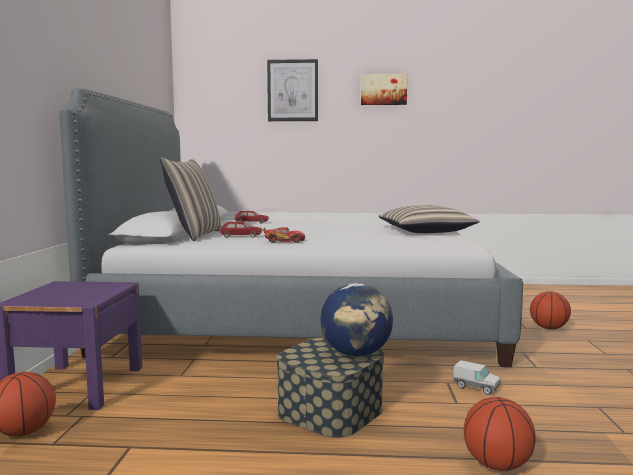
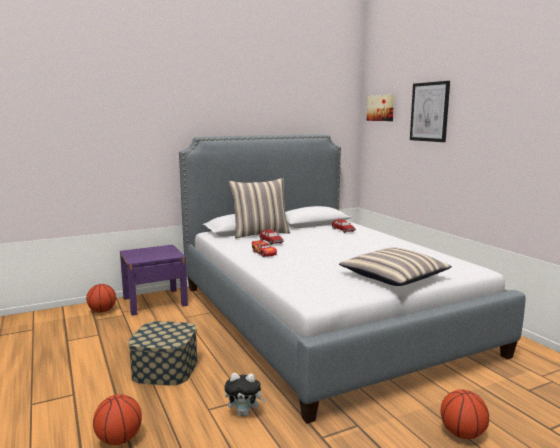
camera: 60 degrees right, 5 degrees up
globe [320,283,393,357] -> none
picture [361,74,407,105] -> picture moved to [367,95,394,121]
toy truck [453,360,501,395] -> plush toy [224,373,266,416]

